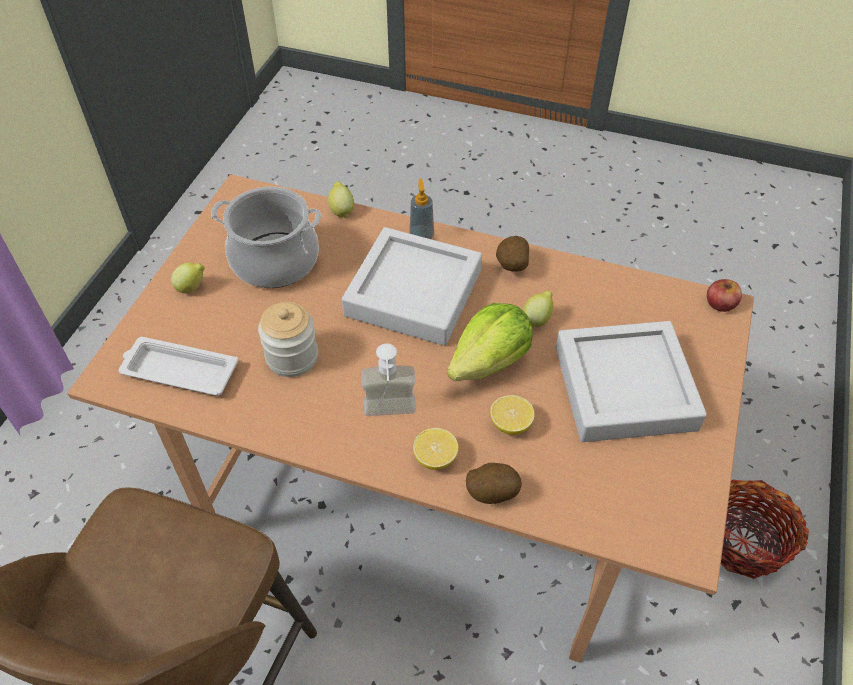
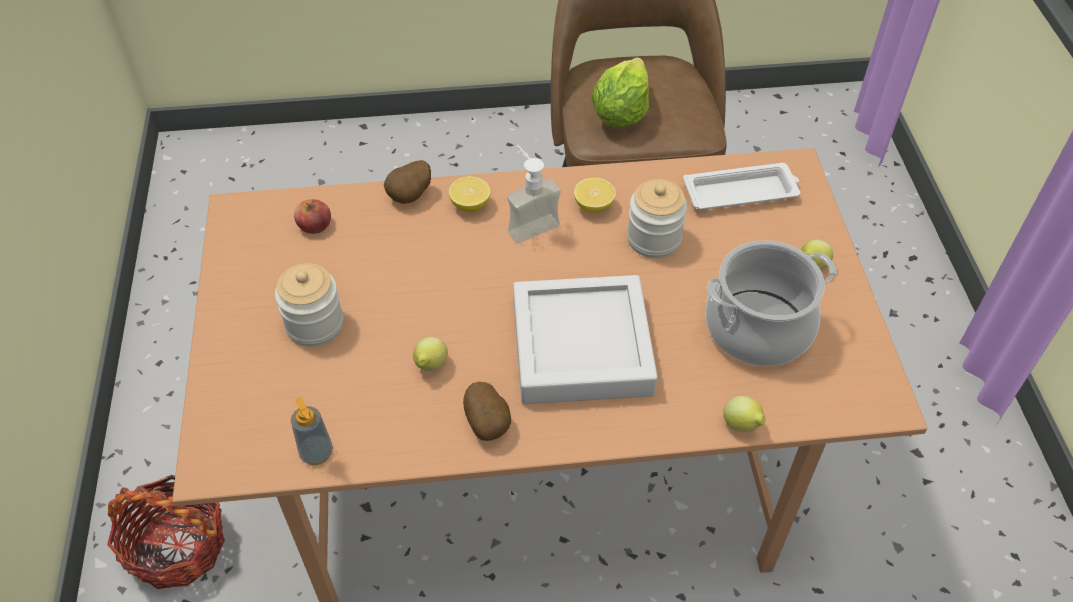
camera: 155 degrees right, 0 degrees up
soap dispenser [409,178,434,239] -> soap dispenser moved to [291,398,333,465]
lettuce [447,303,533,381] -> lettuce moved to [591,58,649,127]
lemon [490,395,535,435] -> lemon moved to [574,177,616,213]
grey tray [556,321,707,442] -> jar [275,263,344,347]
apple [707,279,742,312] -> apple moved to [294,199,331,234]

